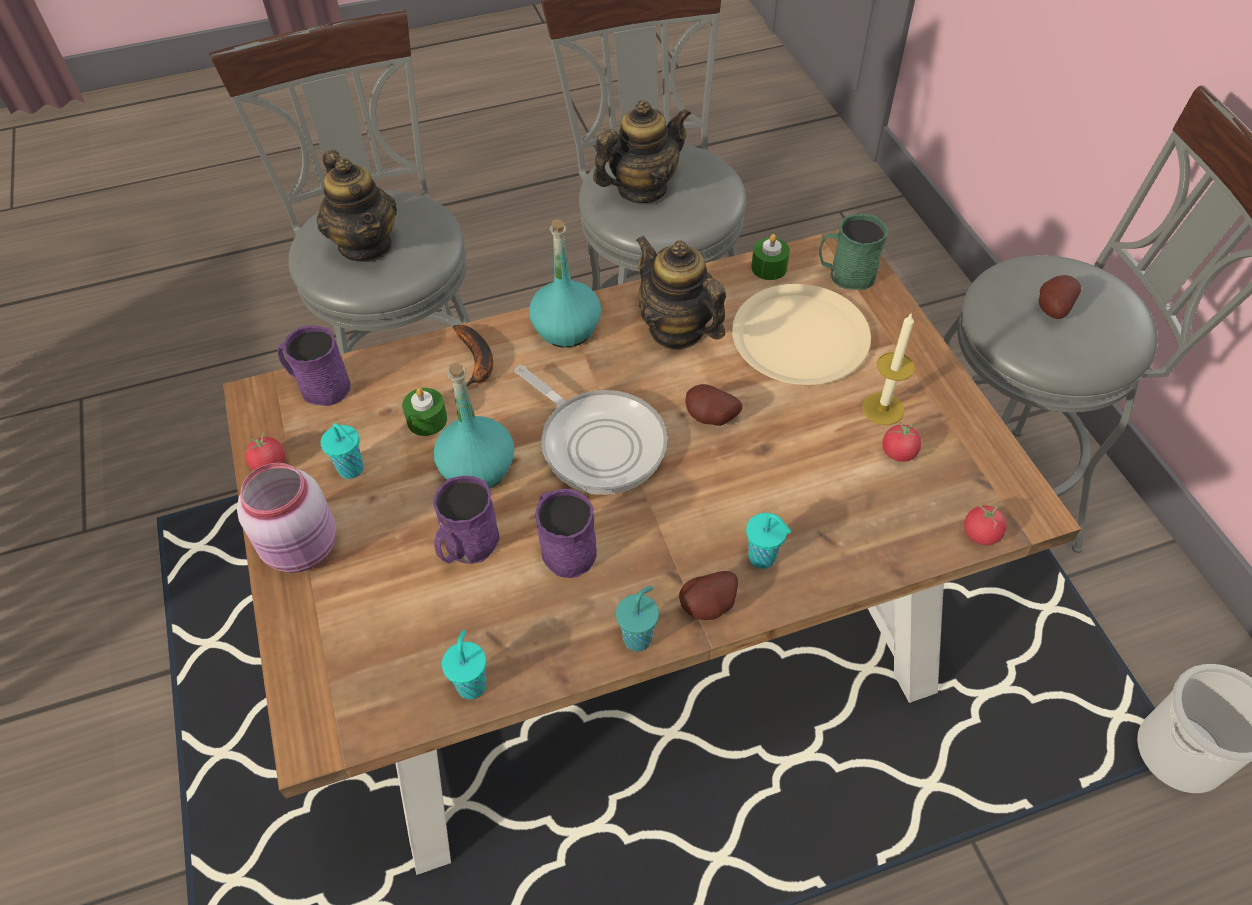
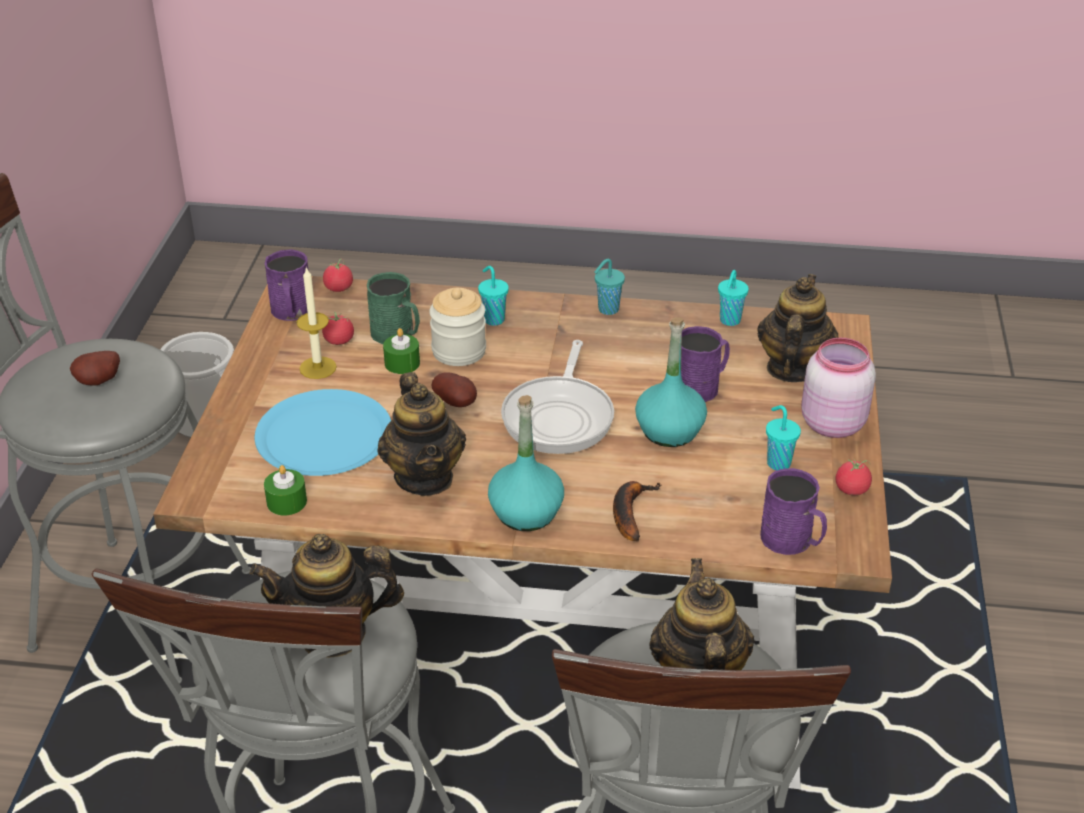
camera: 155 degrees left, 15 degrees down
green candle [402,388,447,436] -> green candle moved to [383,328,420,374]
frying pan [514,365,667,495] -> frying pan turned 150 degrees counterclockwise [501,340,614,454]
purple mug [535,489,597,578] -> purple mug moved to [265,249,309,321]
potato [679,571,738,620] -> none
beige plate [732,284,871,385] -> blue plate [255,389,391,476]
green mug [819,214,888,290] -> green mug moved to [367,272,420,344]
none -> jar [429,288,486,366]
none -> teapot [757,274,839,382]

